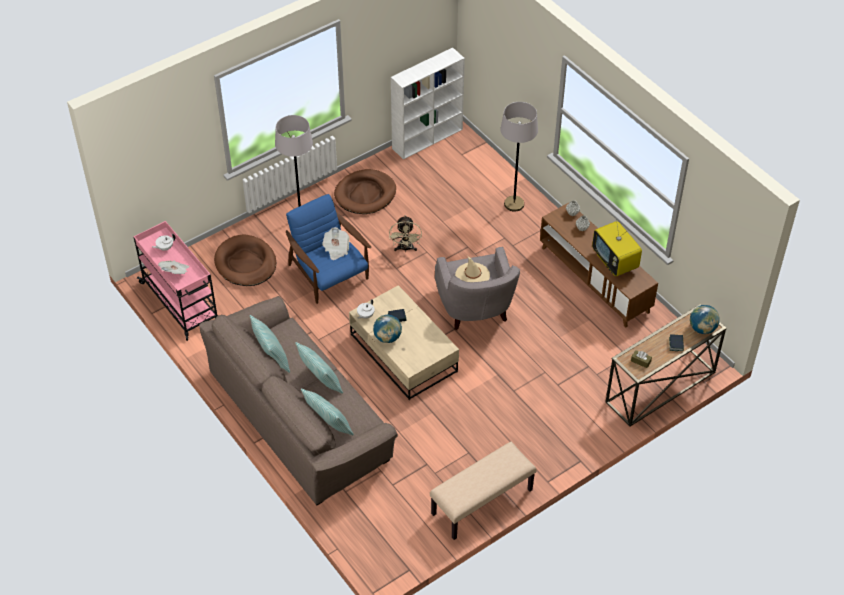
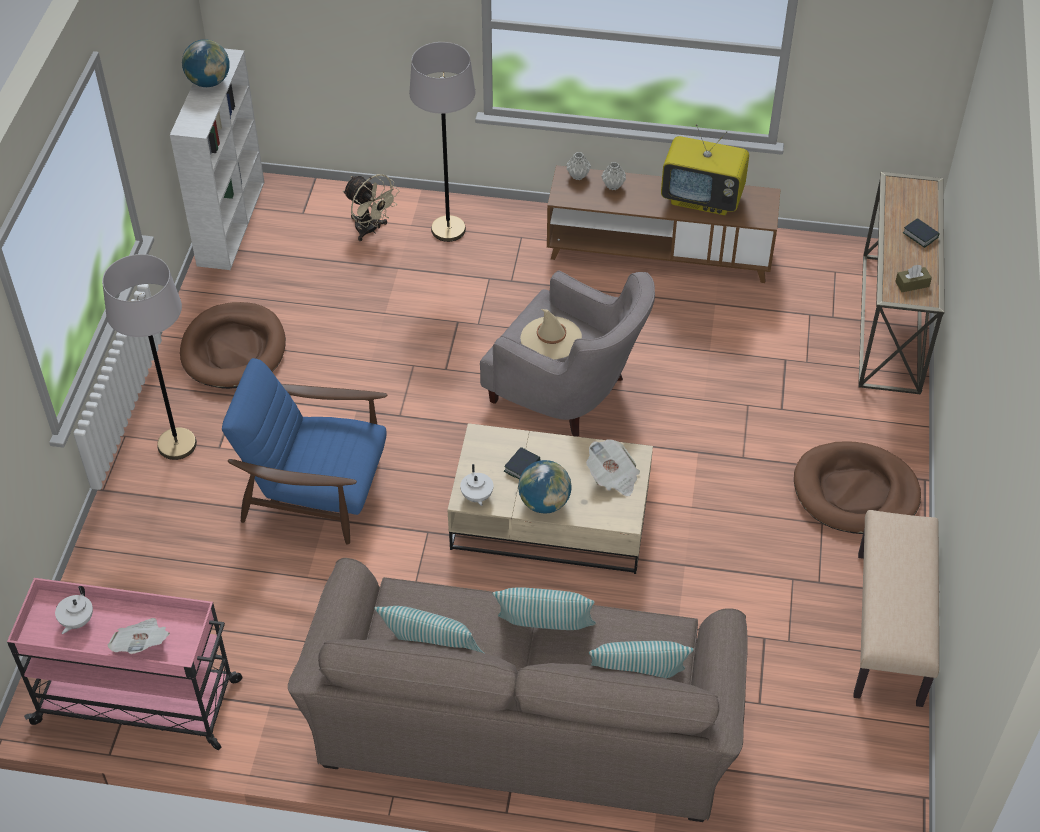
camera: 45 degrees left, 0 degrees up
brown dog bed [214,235,276,286] -> brown dog bed moved to [794,441,921,534]
newspaper [322,227,350,260] -> newspaper moved to [586,439,640,497]
beige fan [389,215,422,252] -> beige fan moved to [343,174,399,241]
globe [690,305,720,334] -> globe moved to [182,39,230,87]

